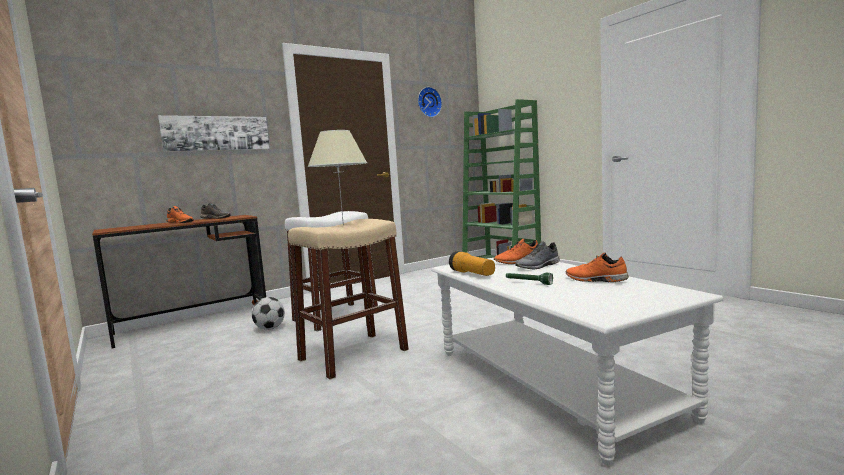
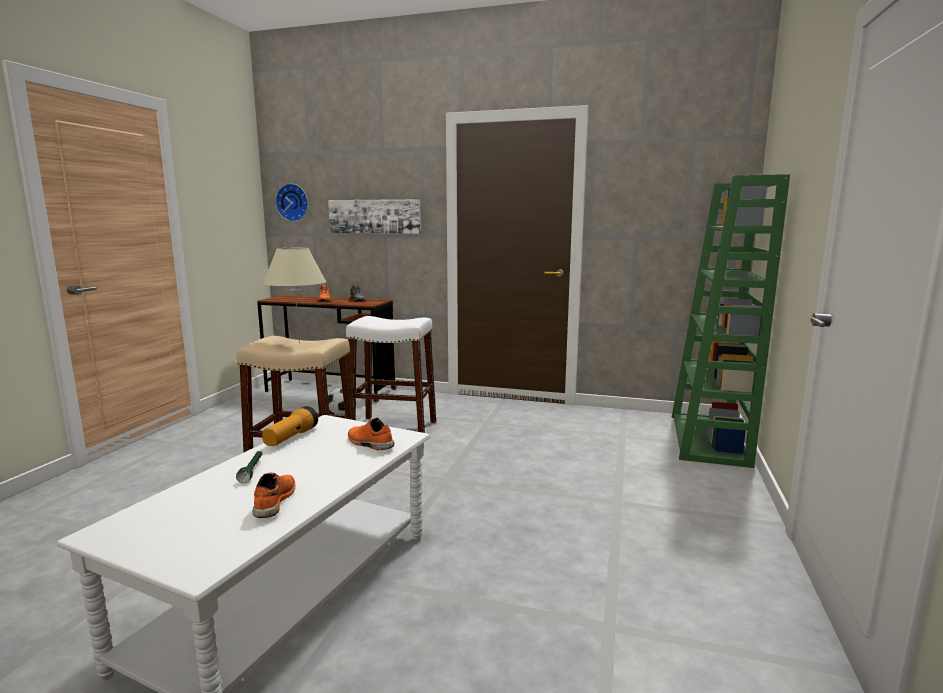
camera: 50 degrees right, 5 degrees up
wall clock [418,87,442,117] -> wall clock moved to [276,183,308,222]
grey shoe [515,242,560,269] -> none

